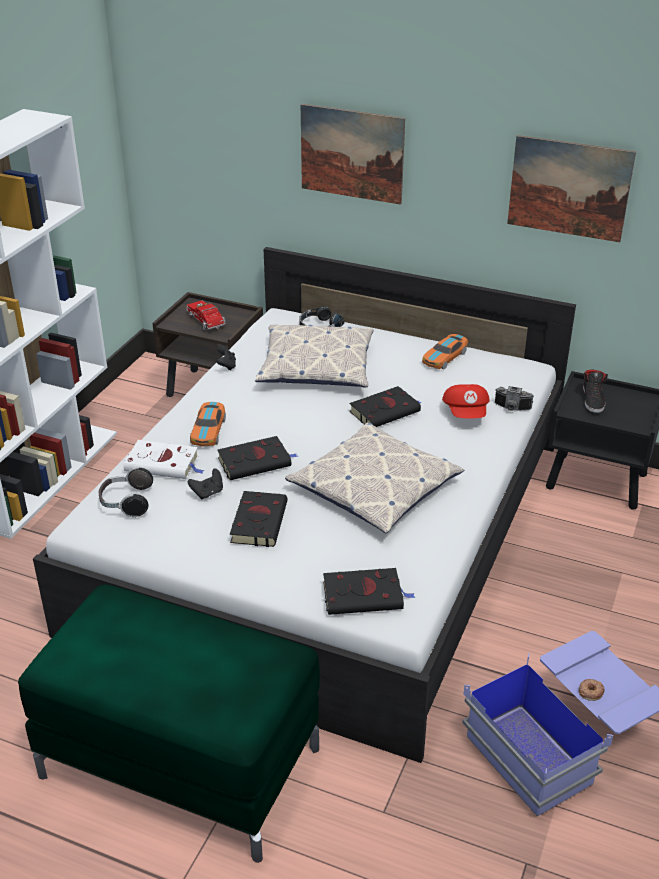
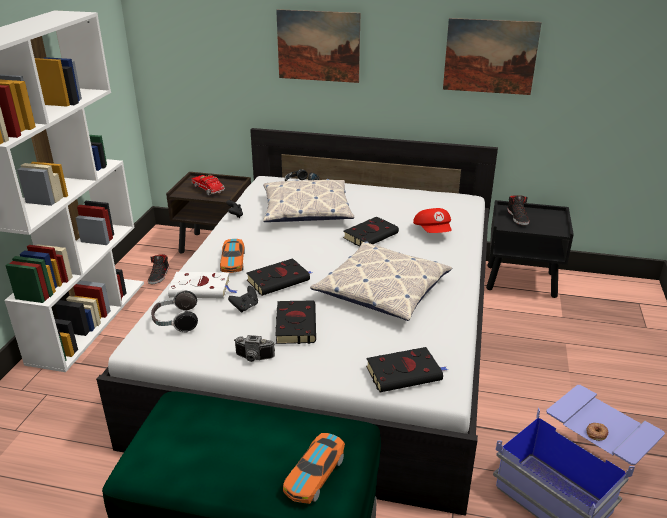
camera: 10 degrees left, 5 degrees down
toy car [422,334,468,370] -> toy car moved to [283,433,345,504]
camera [495,386,534,411] -> camera moved to [234,335,275,362]
none -> black shoe [148,254,169,284]

